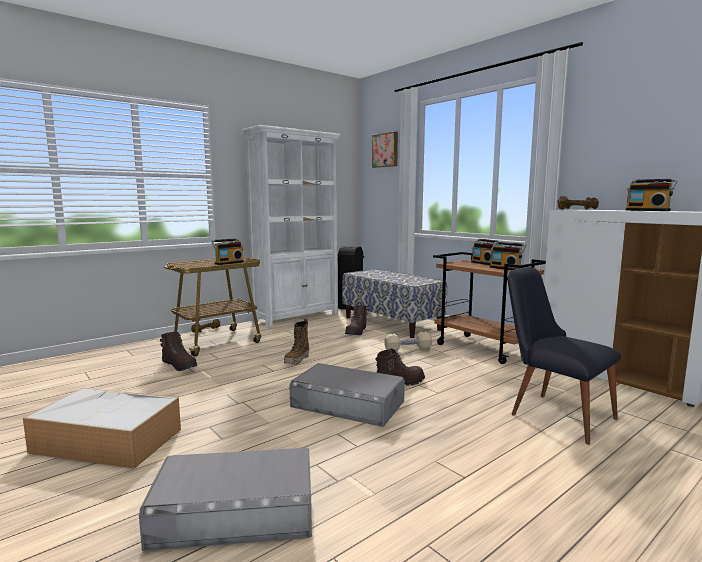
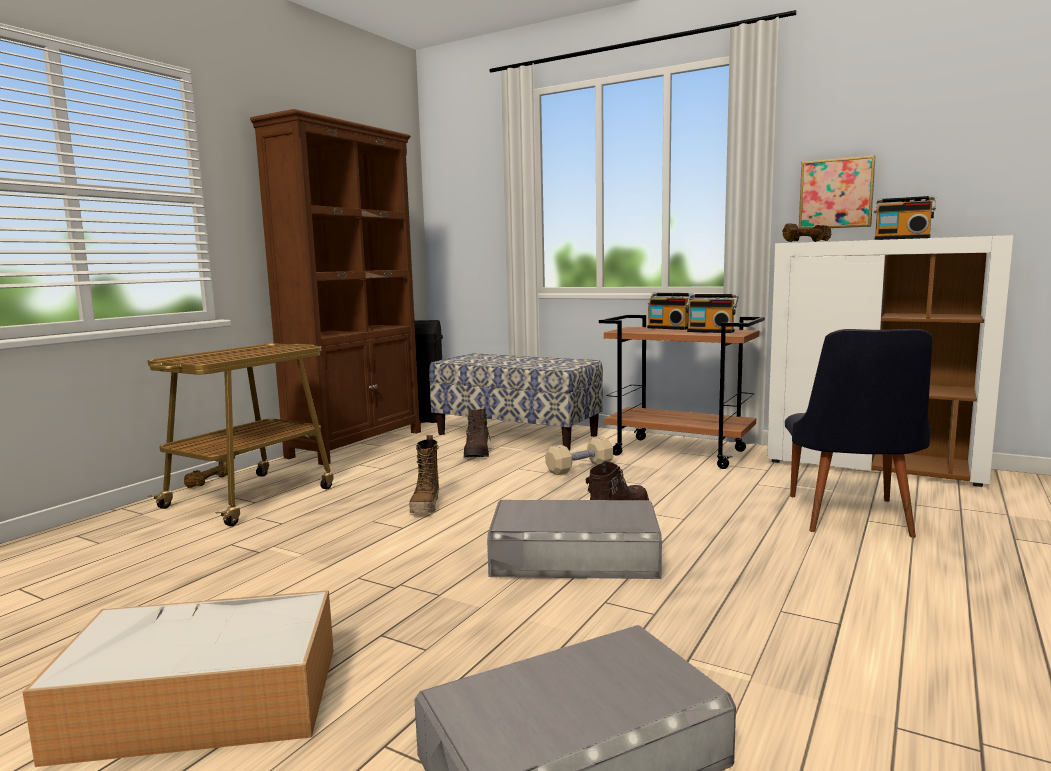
camera: 20 degrees left, 0 degrees up
brown boot [160,332,197,371] -> none
radio [211,238,244,265] -> none
white bookcase [242,125,340,329] -> brown bookcase [250,109,421,465]
picture [372,132,398,168] -> picture moved to [799,155,876,229]
black chair [507,267,621,445] -> black chair turned 105 degrees counterclockwise [785,329,933,538]

